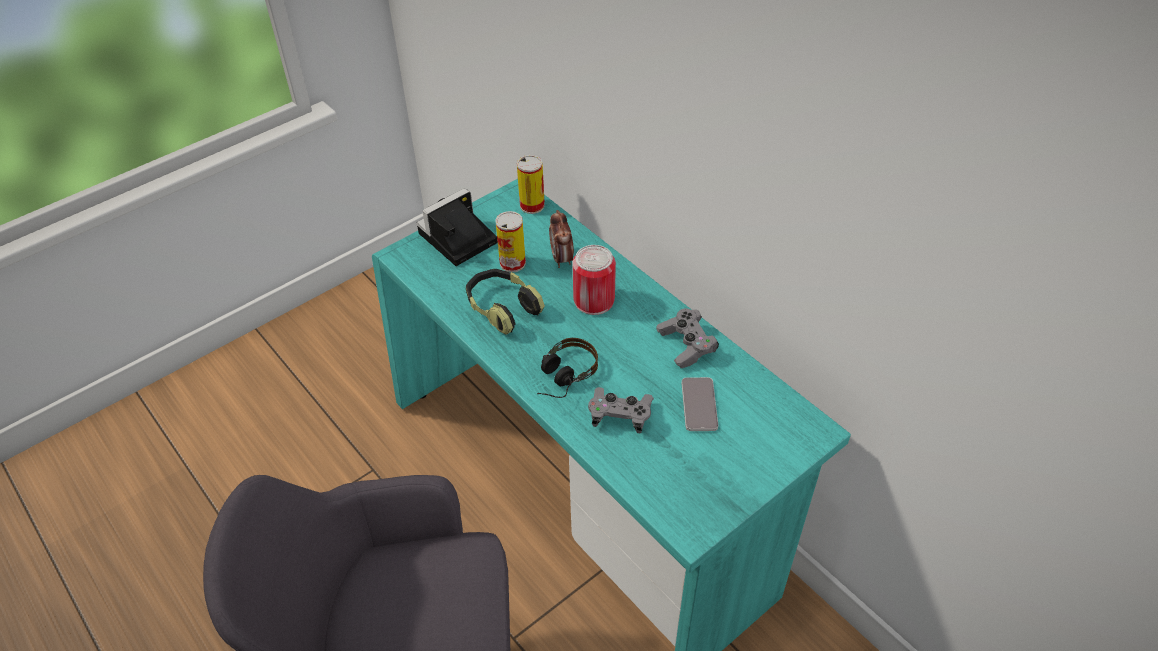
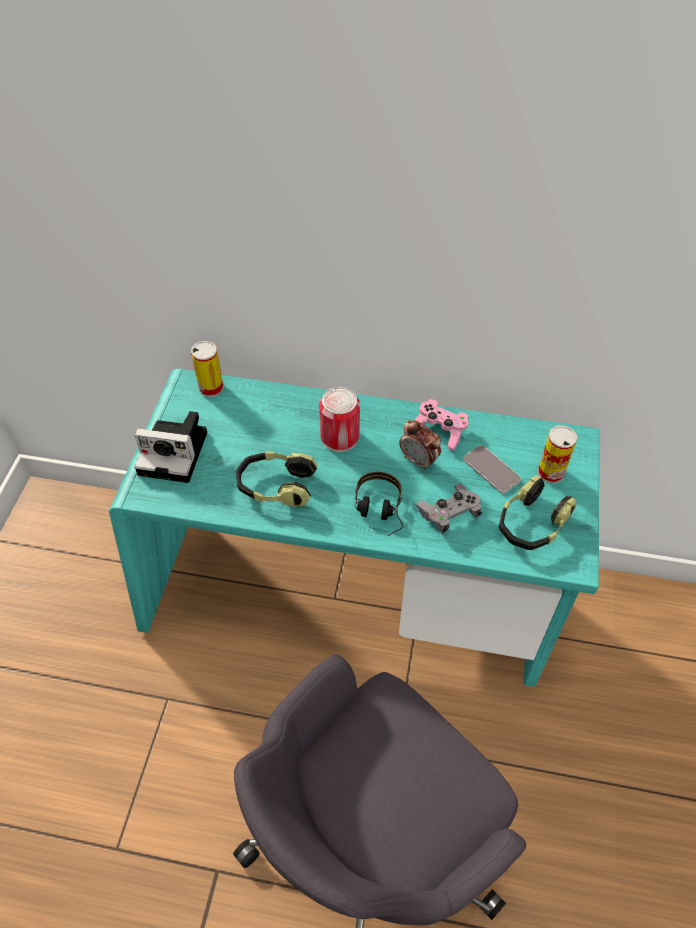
camera: 40 degrees left, 5 degrees up
camera [417,188,498,266] -> camera turned 90 degrees counterclockwise [134,411,207,483]
can [495,211,526,272] -> can moved to [538,426,577,483]
alarm clock [549,210,574,268] -> alarm clock moved to [399,420,441,471]
grey game controller [656,308,719,368] -> pink game controller [415,399,469,451]
none -> headphones [499,475,576,550]

